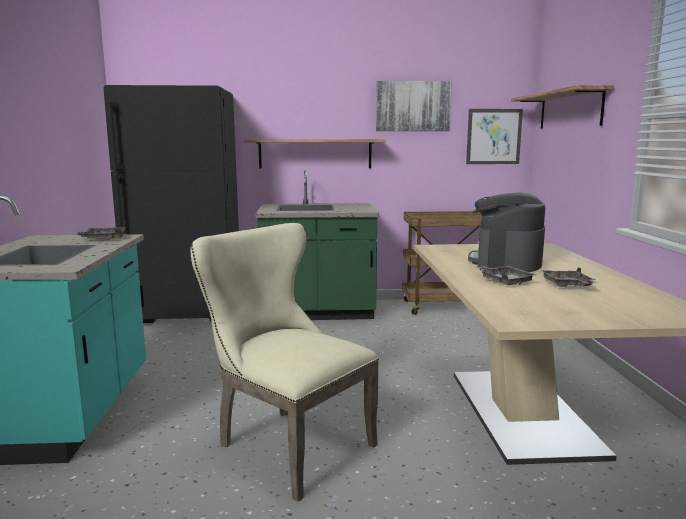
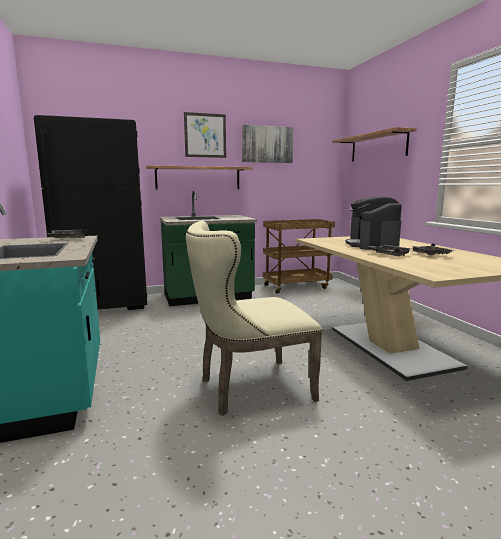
camera: 15 degrees left, 0 degrees up
beige chair [191,223,379,502] -> beige chair turned 45 degrees counterclockwise [186,221,322,416]
picture [466,109,523,164] -> picture moved to [184,112,226,158]

